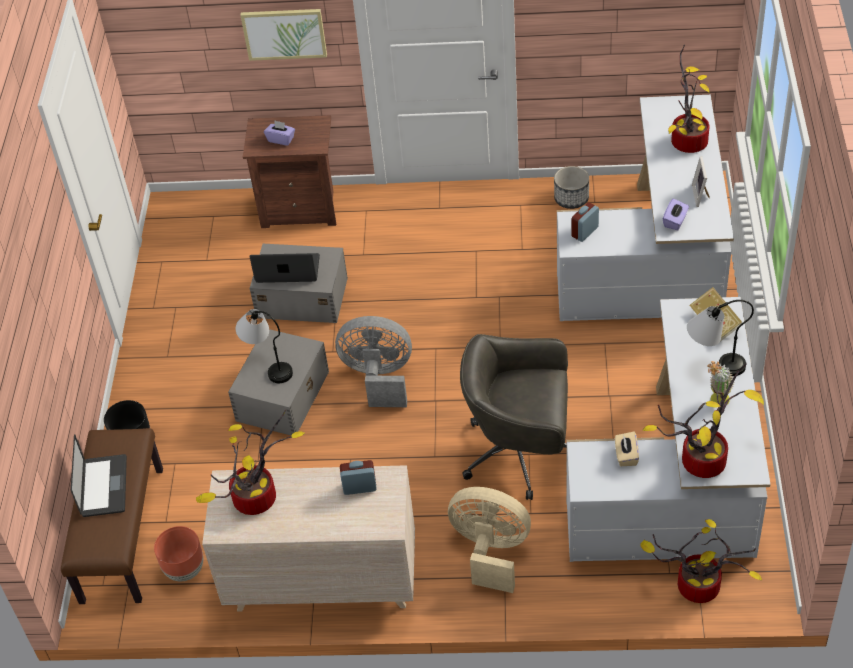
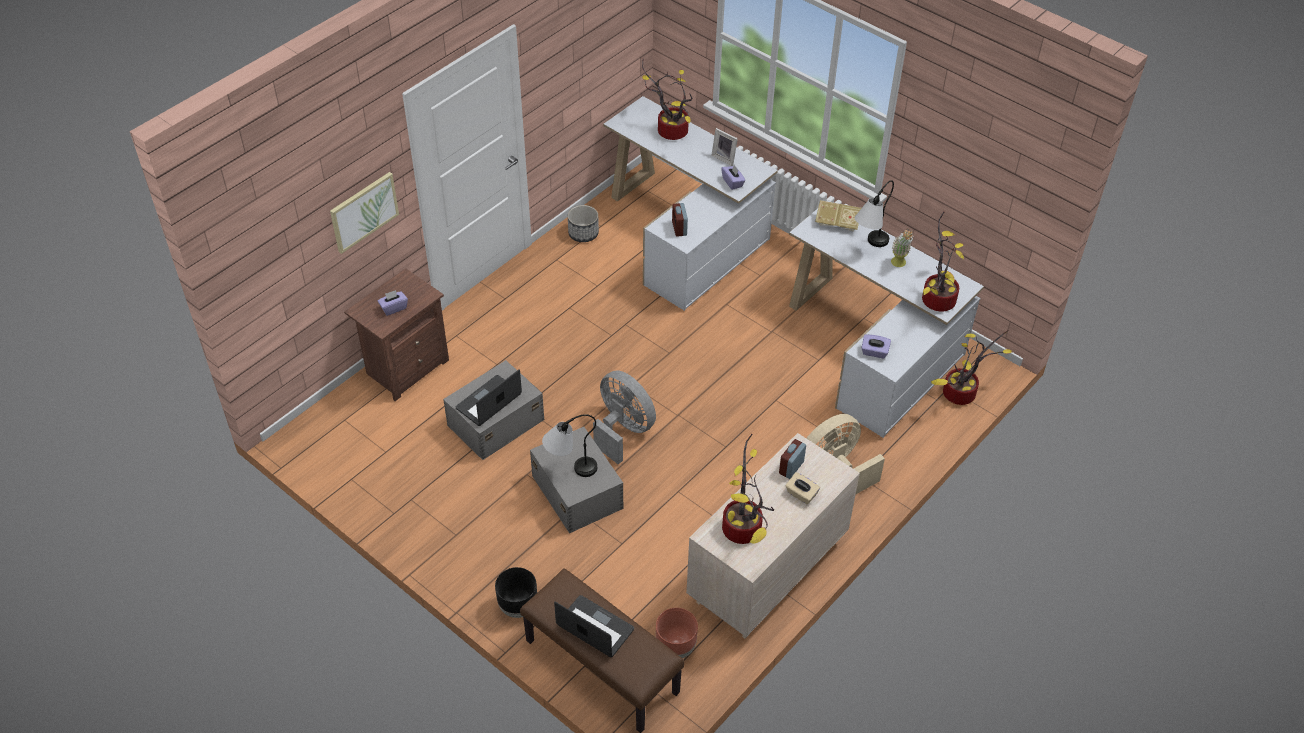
camera: 55 degrees left, 0 degrees up
grey fan [335,316,412,407] -> grey fan turned 90 degrees clockwise [593,370,656,464]
grey office chair [460,334,568,500] -> none
beige tissue box [615,431,639,466] -> beige tissue box moved to [786,472,820,504]
none -> purple tissue box [861,334,891,358]

